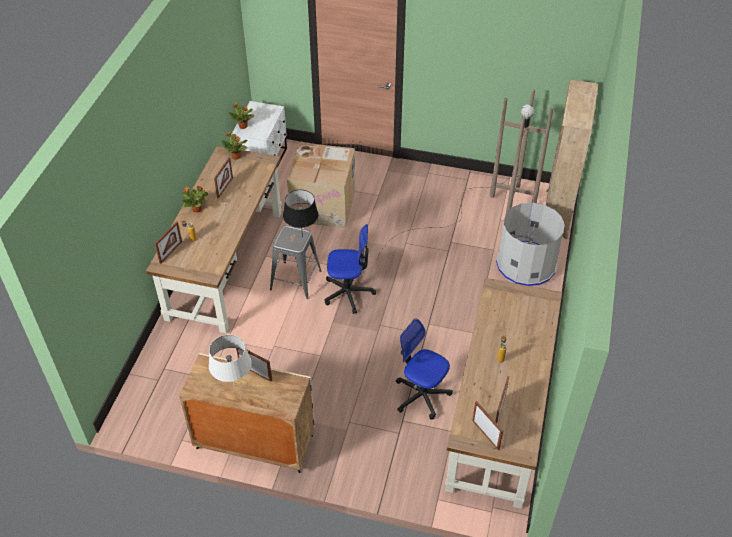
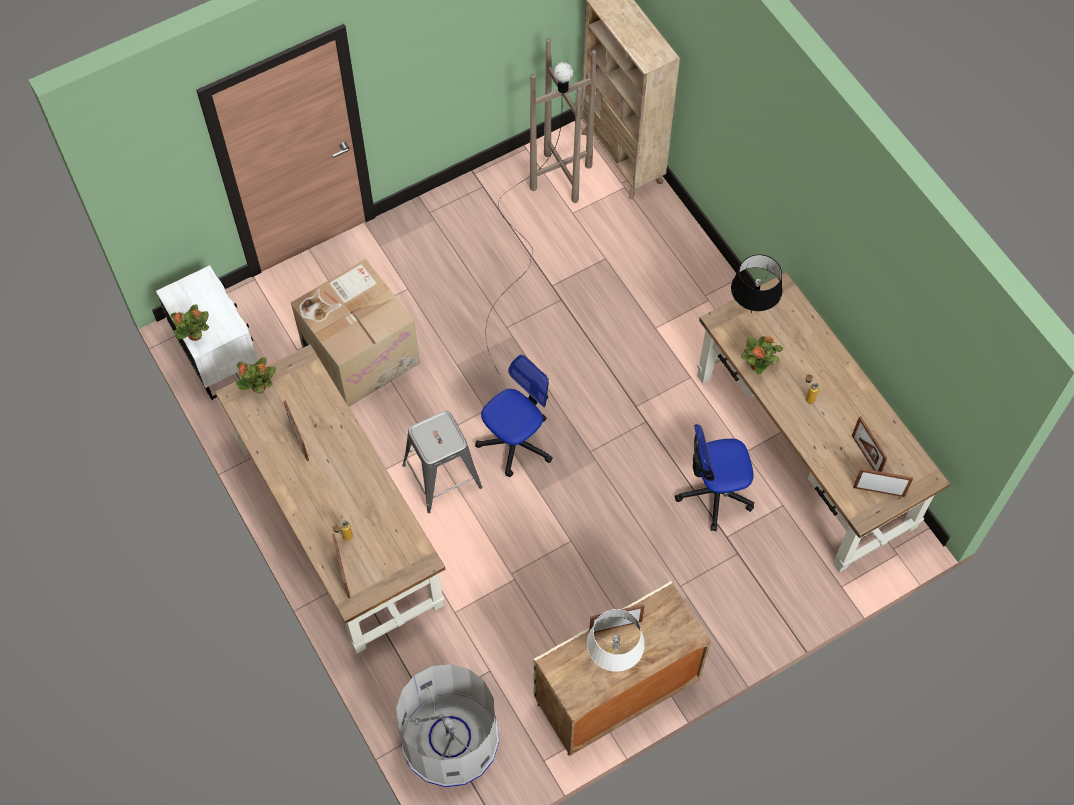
camera: 45 degrees left, 15 degrees up
potted plant [182,186,208,212] -> potted plant moved to [741,336,783,375]
black table lamp [283,190,318,238] -> black table lamp moved to [731,254,782,313]
grey trash can [496,203,565,286] -> grey trash can moved to [396,664,499,787]

